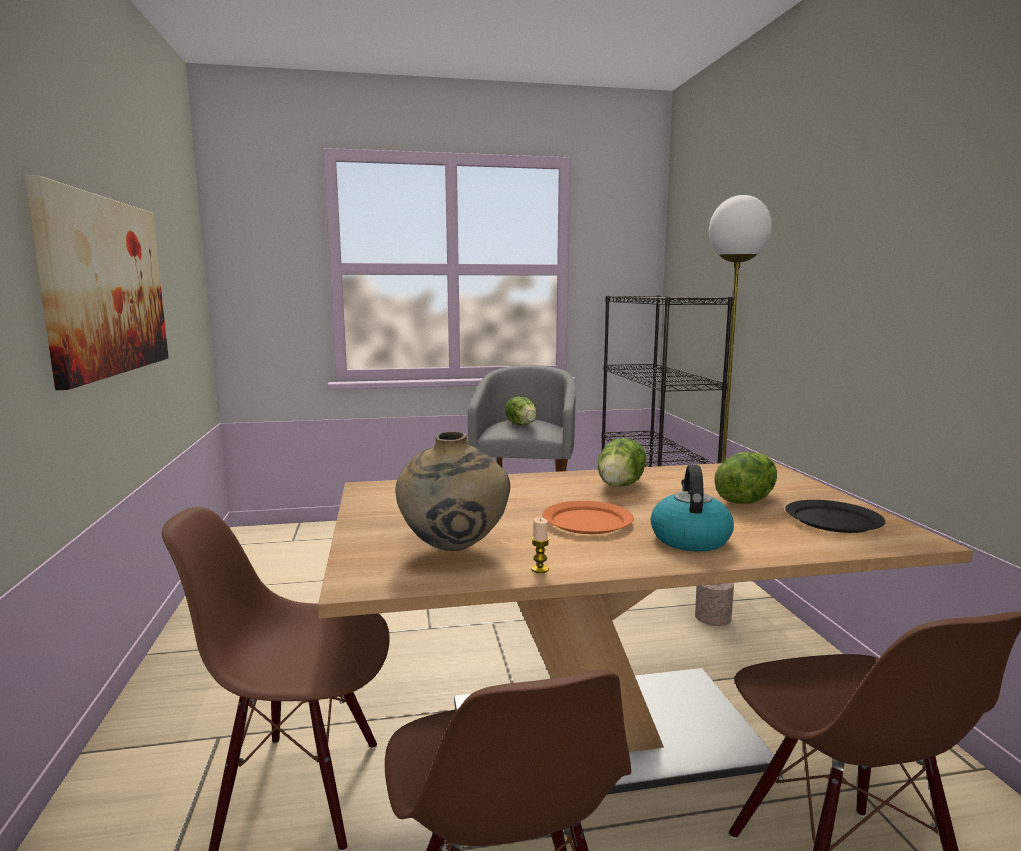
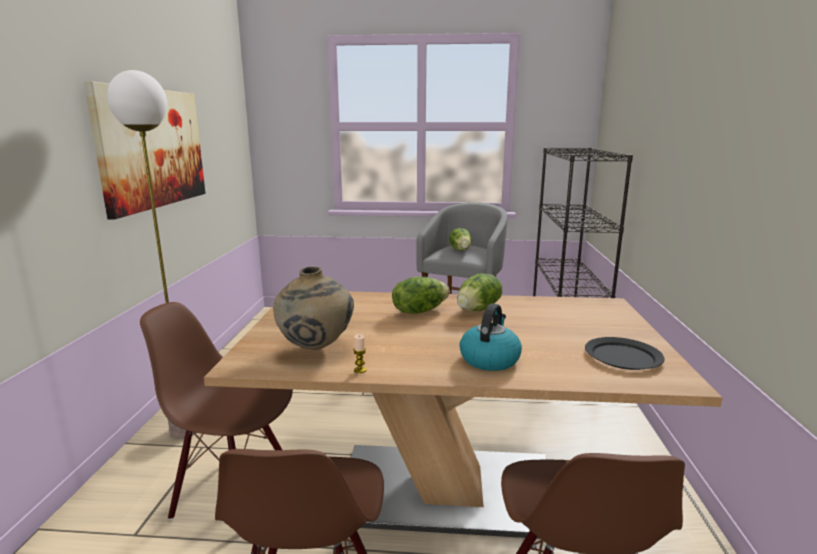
camera: 15 degrees right, 5 degrees up
orange plate [543,501,634,534] -> none
floor lamp [695,195,772,626] -> floor lamp moved to [107,70,197,439]
lettuce [714,452,777,504] -> lettuce moved to [392,277,450,314]

